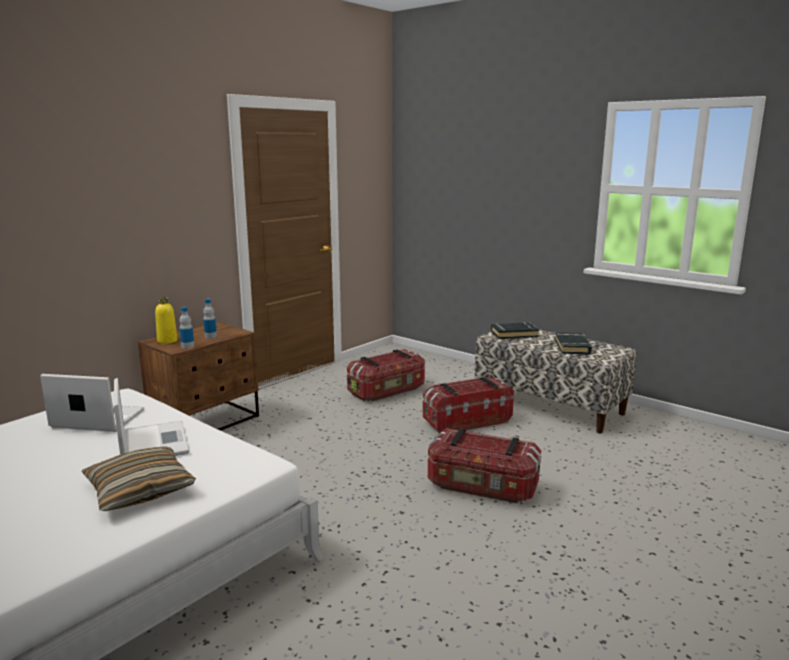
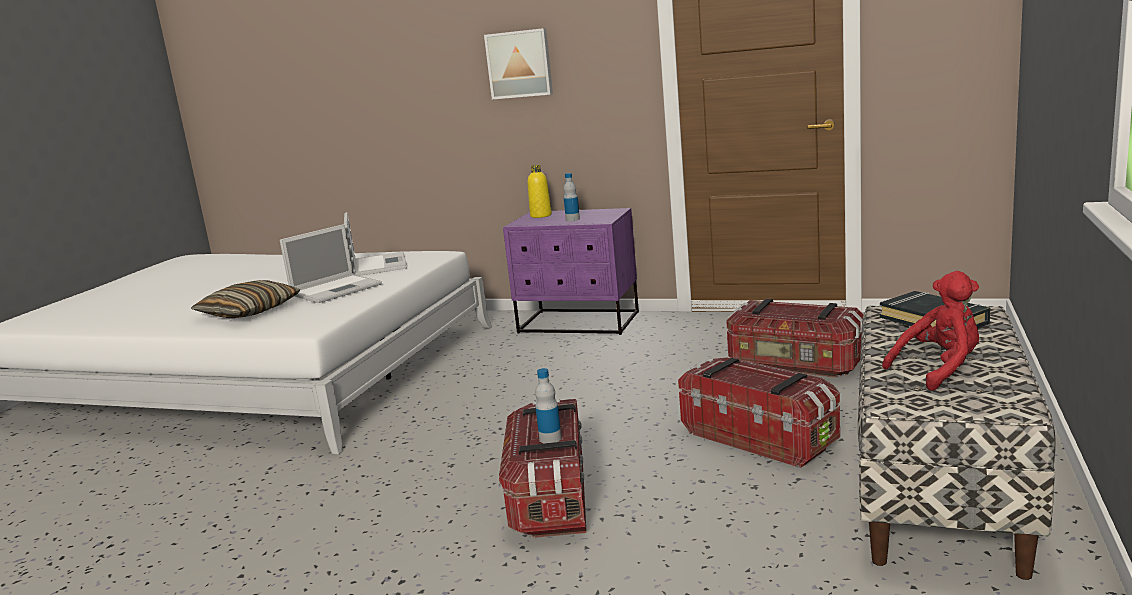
camera: 70 degrees right, 0 degrees up
brown nightstand [138,322,259,431] -> purple nightstand [503,208,639,335]
bottle [179,307,194,349] -> bottle moved to [535,368,562,443]
black book [555,333,592,354] -> red plush toy [882,271,979,391]
none -> picture [484,28,553,99]

